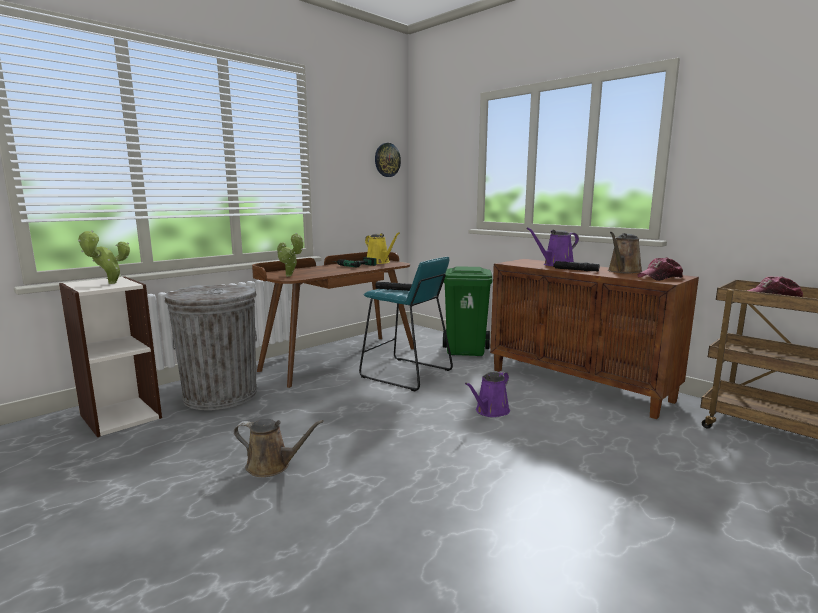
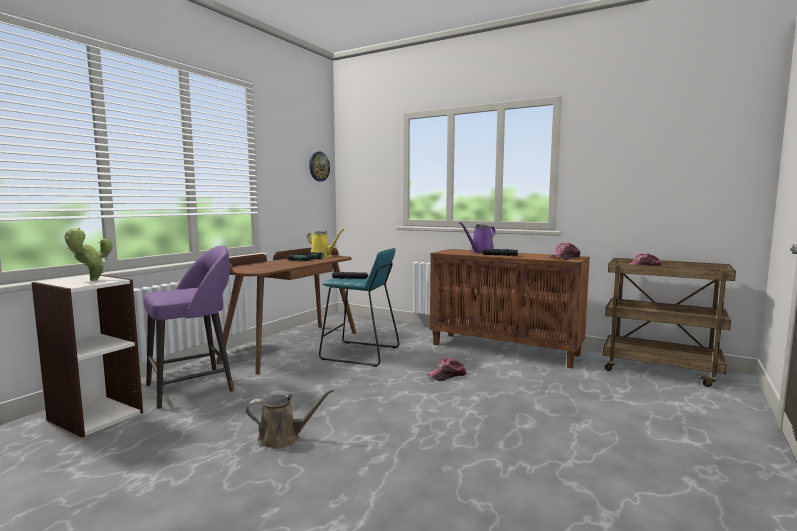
camera: 15 degrees left, 5 degrees down
grey trash can [165,285,257,410] -> purple stool [144,246,234,409]
potted plant [277,233,303,277] -> none
green trash can [443,266,493,356] -> none
purple watering can [465,371,510,417] -> cap [427,359,466,381]
brown watering can [608,232,643,274] -> none

